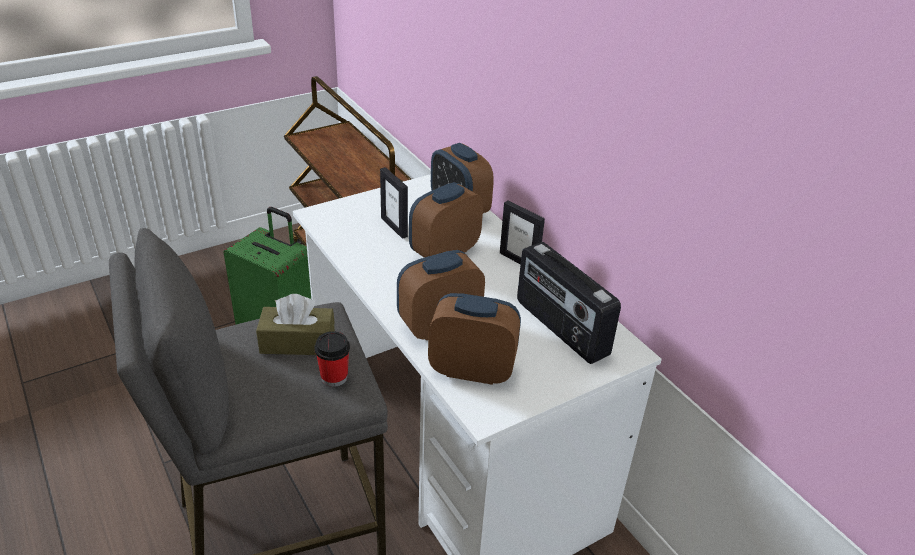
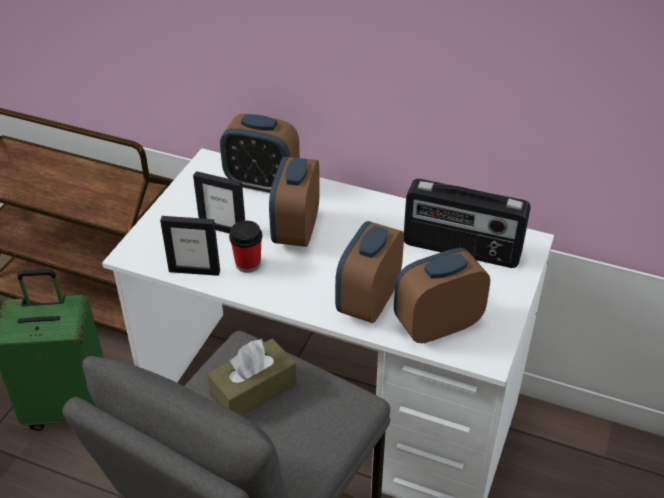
camera: 35 degrees left, 5 degrees up
cup [315,331,350,387] -> cup moved to [229,221,262,273]
picture frame [500,200,545,265] -> picture frame moved to [160,216,220,276]

